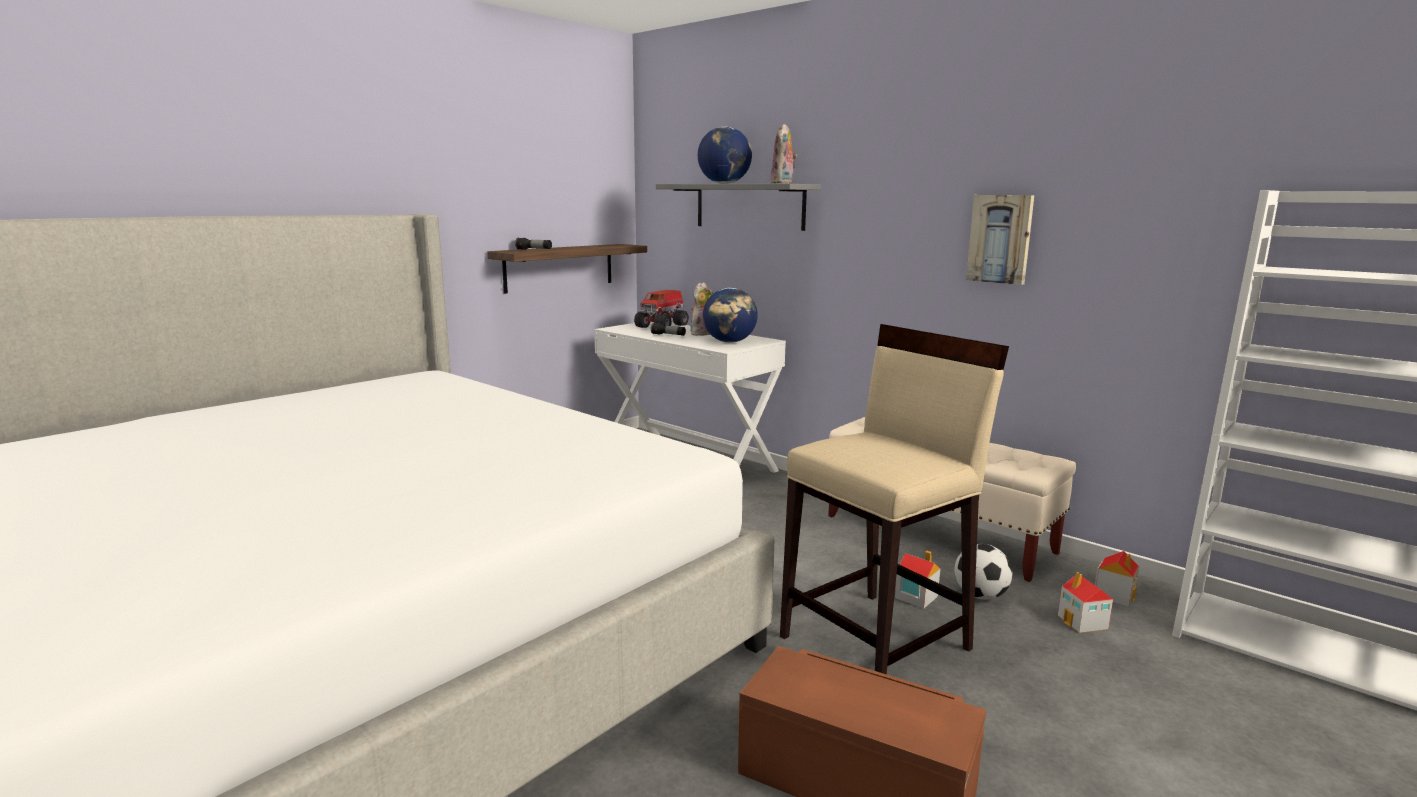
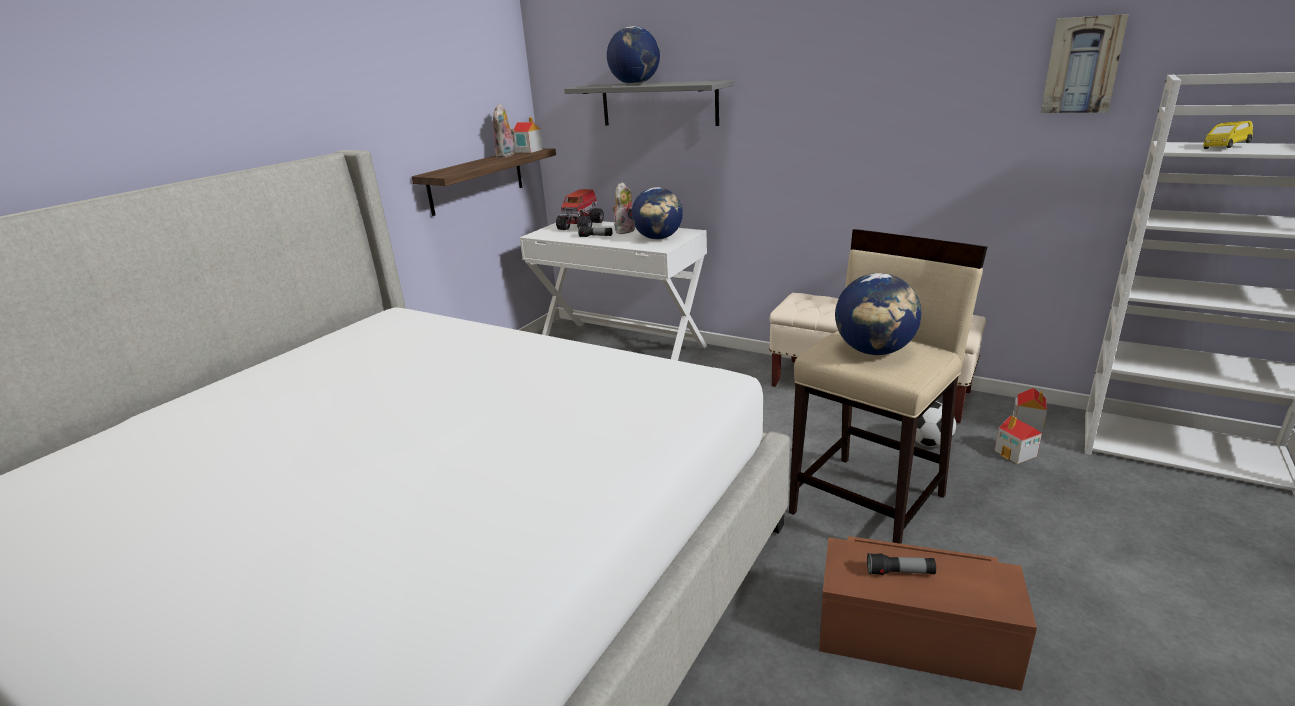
camera: 10 degrees left, 10 degrees up
flashlight [515,238,552,250] -> flashlight moved to [867,553,936,575]
plush toy [771,124,797,184] -> plush toy moved to [493,104,515,158]
toy house [895,550,940,609] -> toy house moved to [513,117,543,153]
picture [966,195,1034,285] -> picture moved to [1041,14,1129,113]
none -> globe [835,273,921,355]
none -> yellow toy car [1203,121,1253,149]

